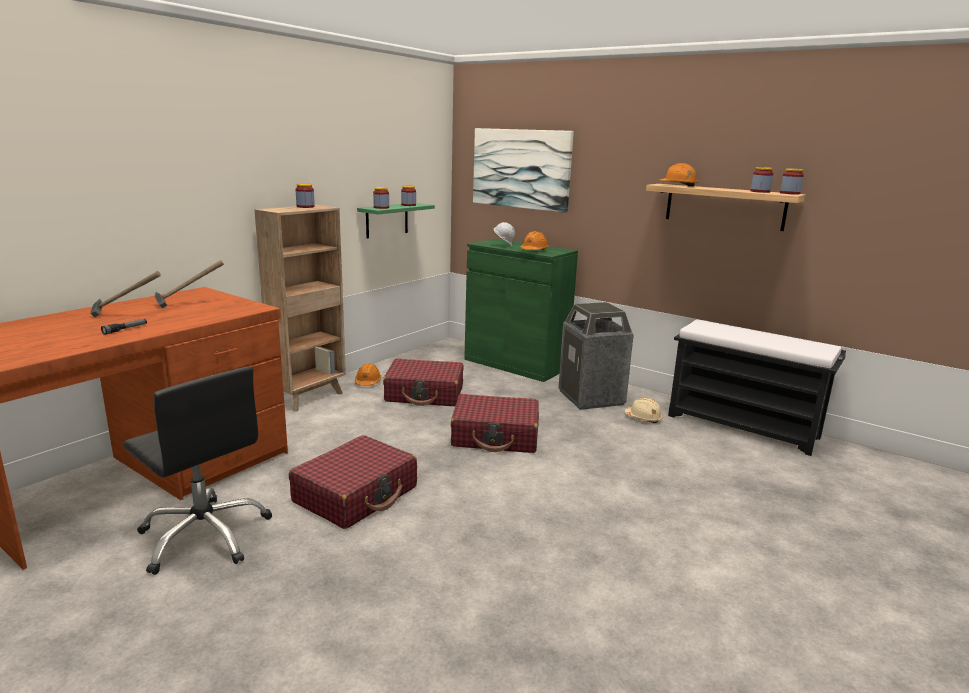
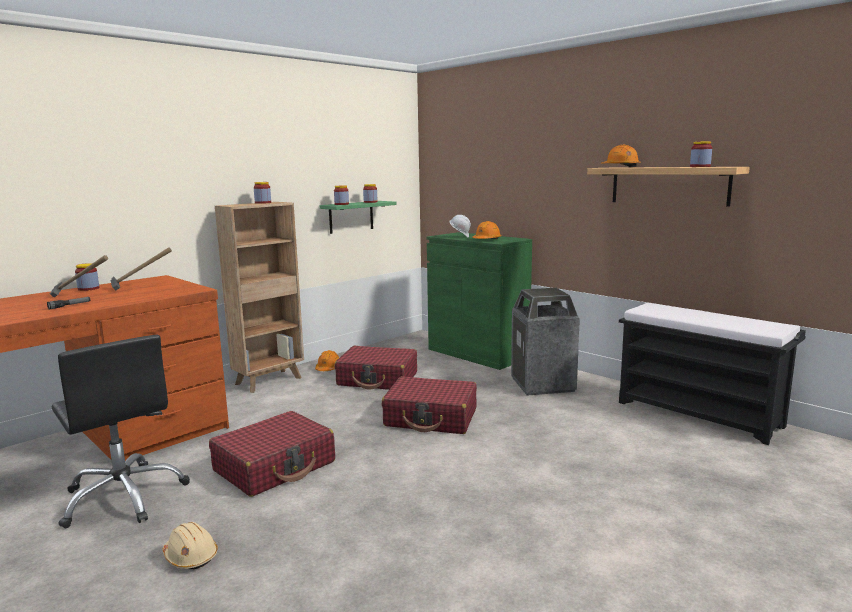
camera: 10 degrees right, 5 degrees down
picture [473,128,574,213] -> none
beige hard hat [625,398,663,423] -> beige hard hat moved to [162,522,217,569]
jar [780,168,804,195] -> jar moved to [75,263,99,291]

